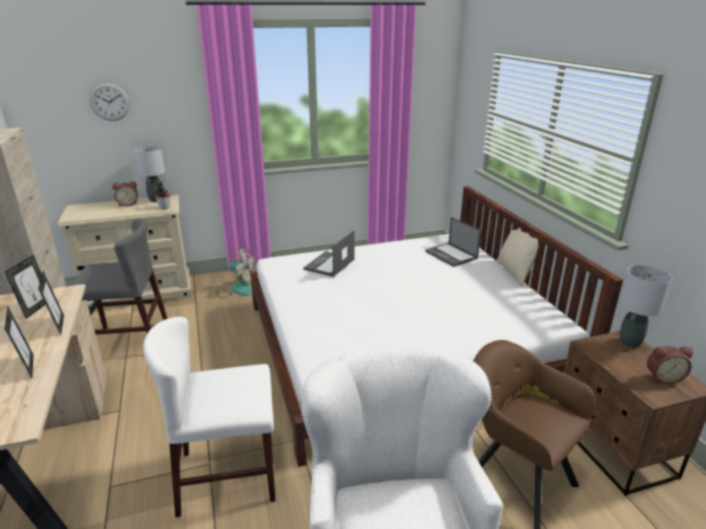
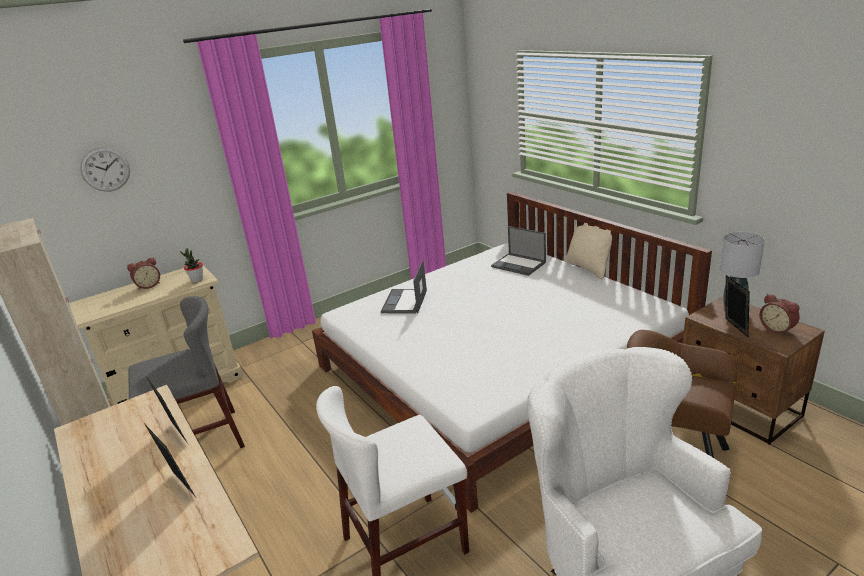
camera: 15 degrees left, 0 degrees up
picture frame [5,255,46,319] -> picture frame moved to [725,275,750,337]
grey table lamp [134,146,165,202] -> none
fan [217,247,256,298] -> none
alarm clock [647,346,693,384] -> alarm clock turned 75 degrees clockwise [760,294,800,335]

